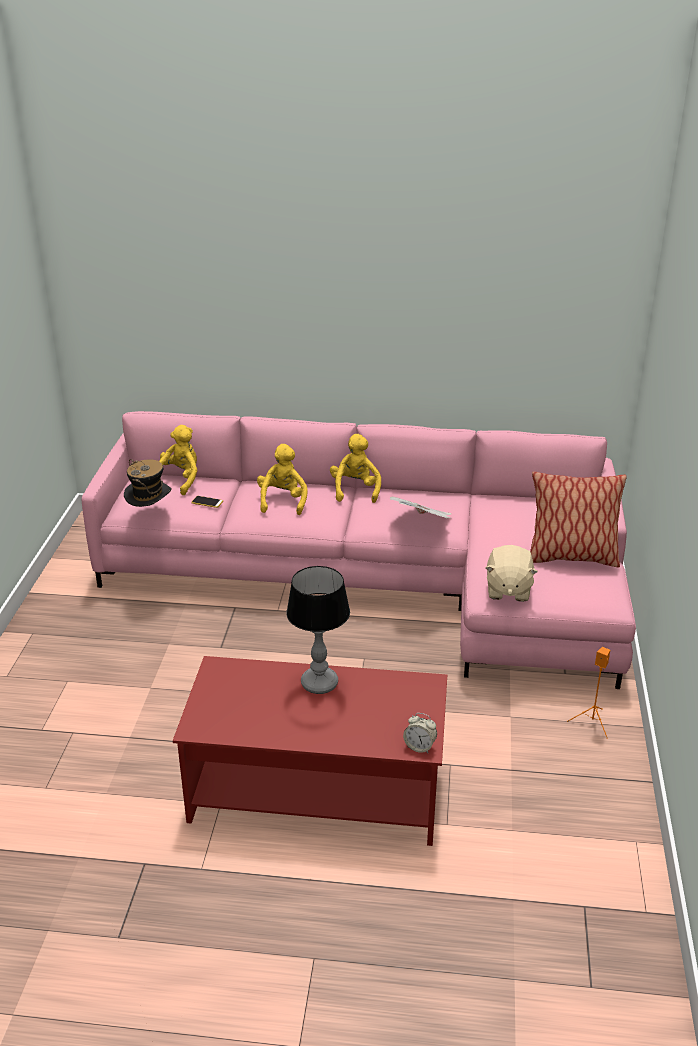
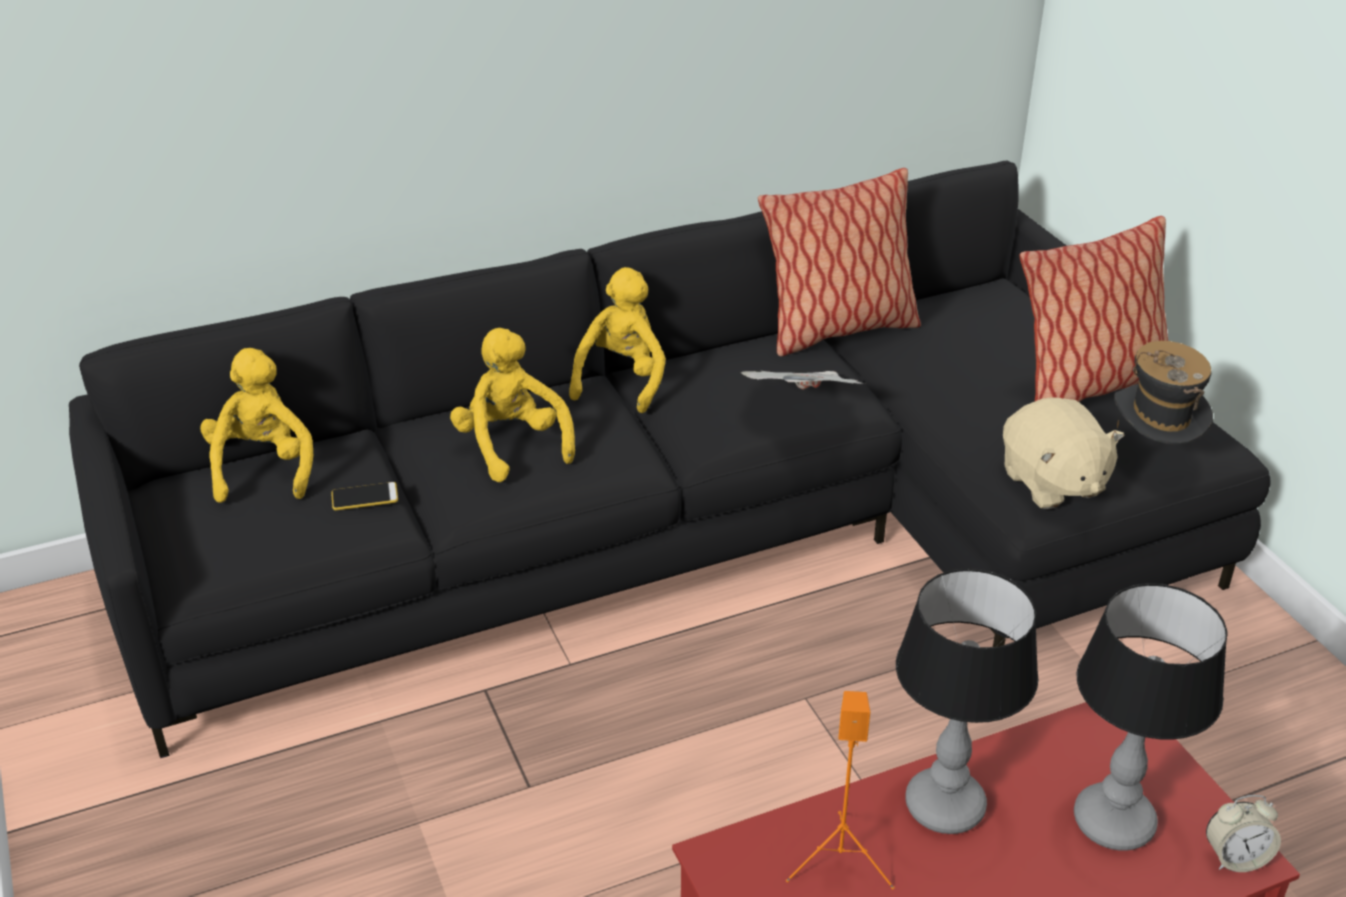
camera: 30 degrees left, 5 degrees up
pink sofa [82,411,636,689] -> black sofa [69,161,1270,758]
hat [124,459,171,507] -> hat moved to [1114,341,1213,444]
yellow plush toy [330,434,381,503] -> yellow plush toy turned 45 degrees clockwise [569,267,666,413]
orange speaker [567,647,610,739] -> orange speaker moved to [786,691,895,889]
none -> pillow [758,168,921,356]
none -> table lamp [1074,583,1228,851]

